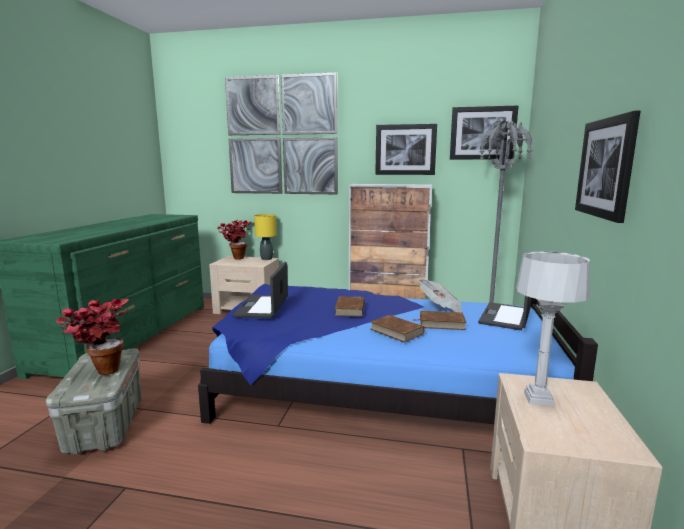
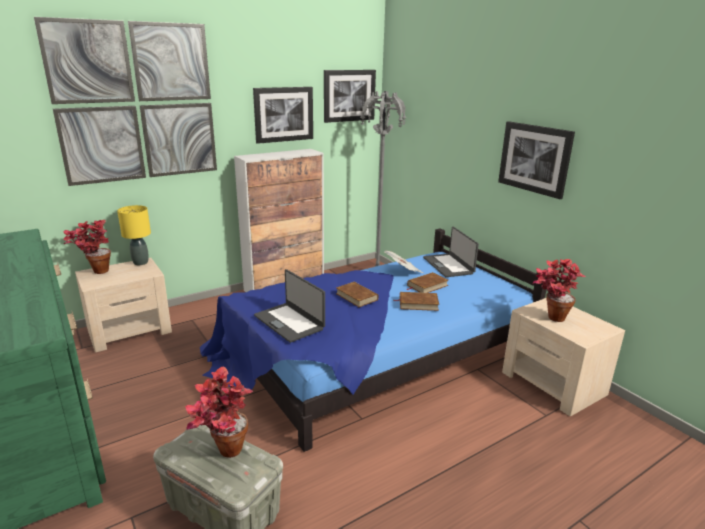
camera: 45 degrees left, 10 degrees up
grey table lamp [516,251,590,406] -> potted plant [532,259,586,322]

